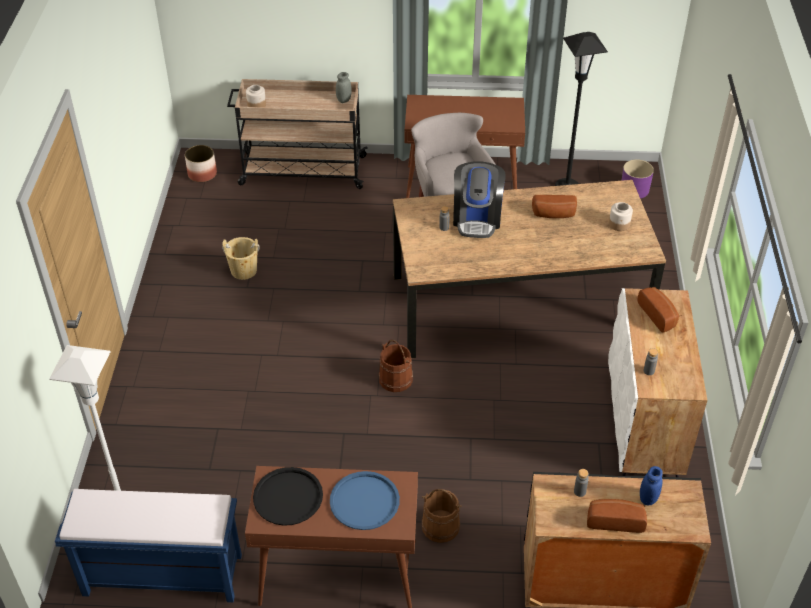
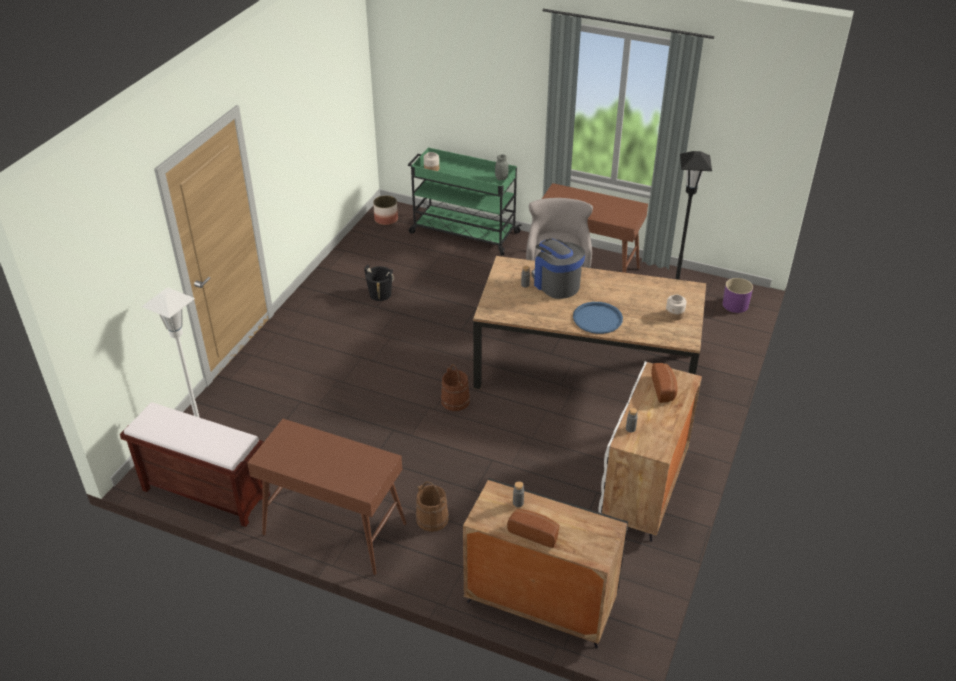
camera: 20 degrees right, 5 degrees down
blue bench [55,489,242,603] -> brown bench [120,402,270,527]
beige bucket [222,237,260,280] -> black bucket [364,264,394,301]
beige cart [227,79,368,189] -> green cart [408,148,522,255]
black tray [253,467,323,526] -> none
blue tray [330,471,400,530] -> blue tray moved to [573,302,623,334]
coffee machine [453,161,506,238] -> coffee machine turned 120 degrees clockwise [531,239,585,299]
bread [532,195,577,218] -> none
blue jar [640,466,663,506] -> none

